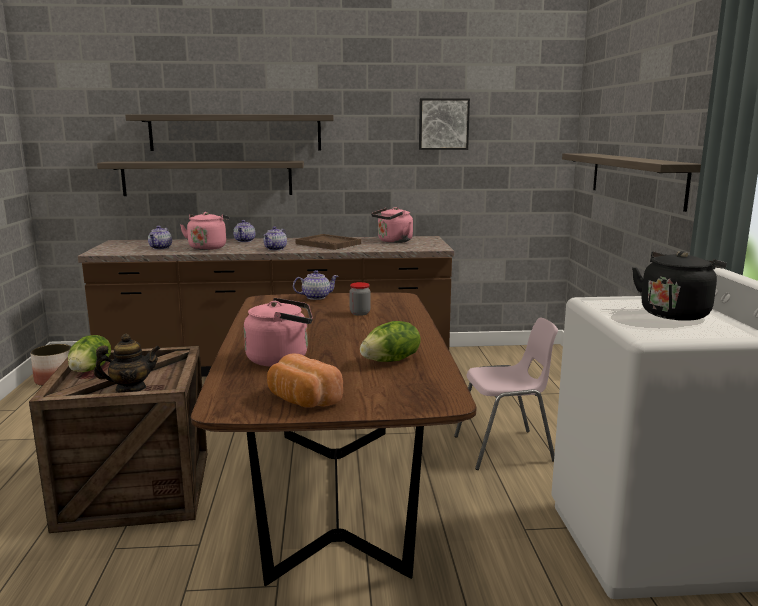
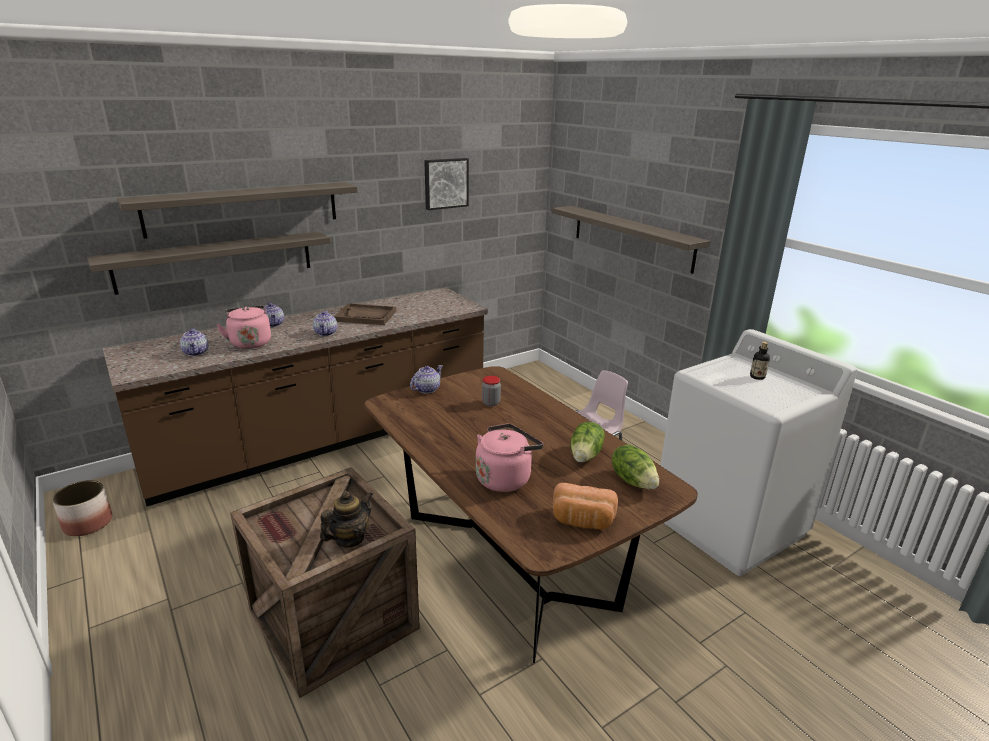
camera: 30 degrees left, 10 degrees up
lettuce [68,335,111,372] -> lettuce moved to [612,445,659,489]
pink kettle [371,207,413,243] -> none
black kettle [632,251,727,321] -> bottle [750,342,770,380]

